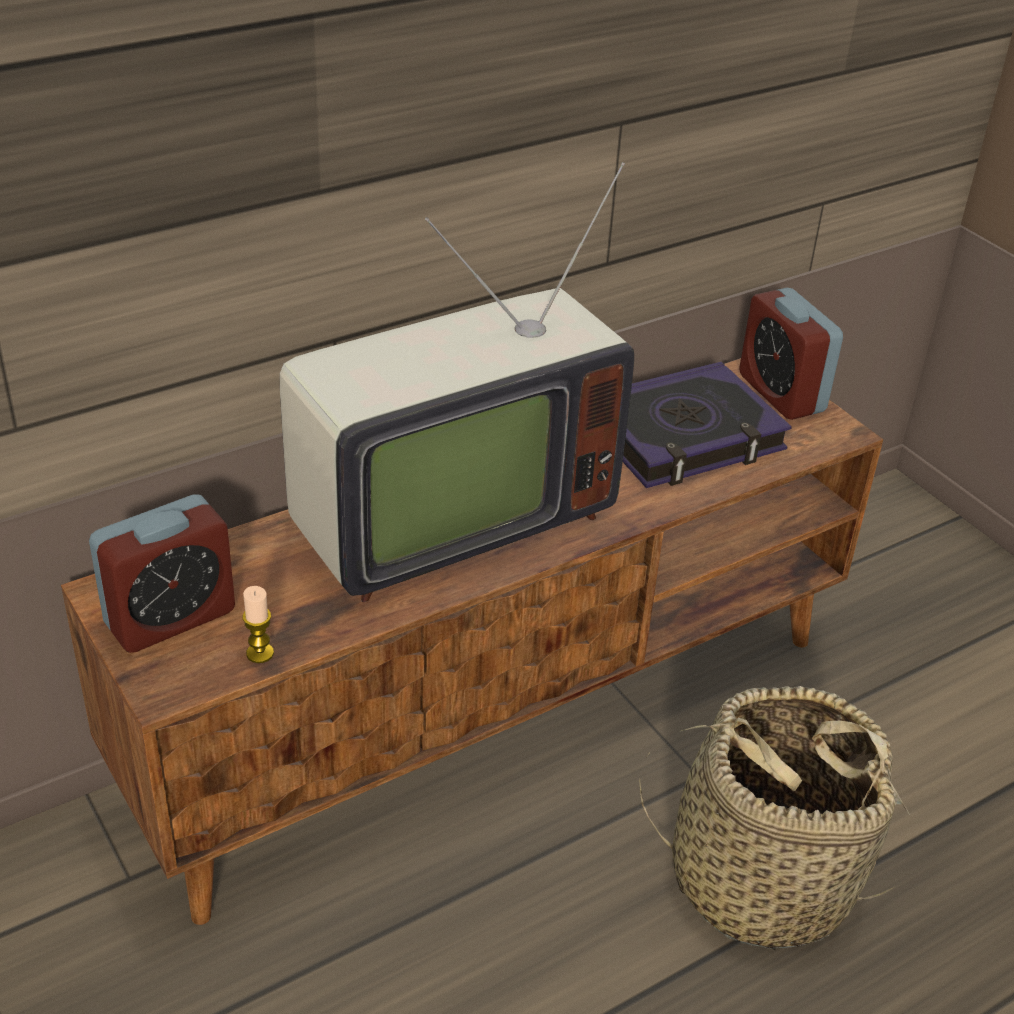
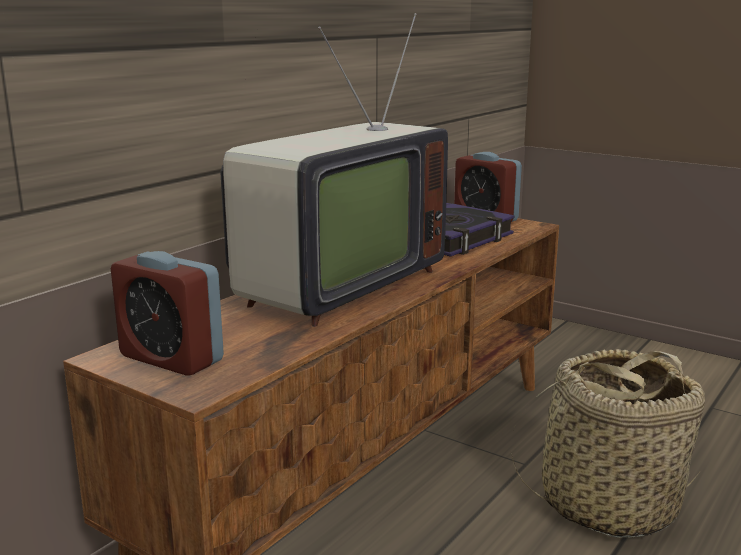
camera: 20 degrees left, 20 degrees down
alarm clock [89,495,235,653] -> alarm clock turned 90 degrees clockwise [111,251,224,376]
candle [243,586,274,663] -> none

